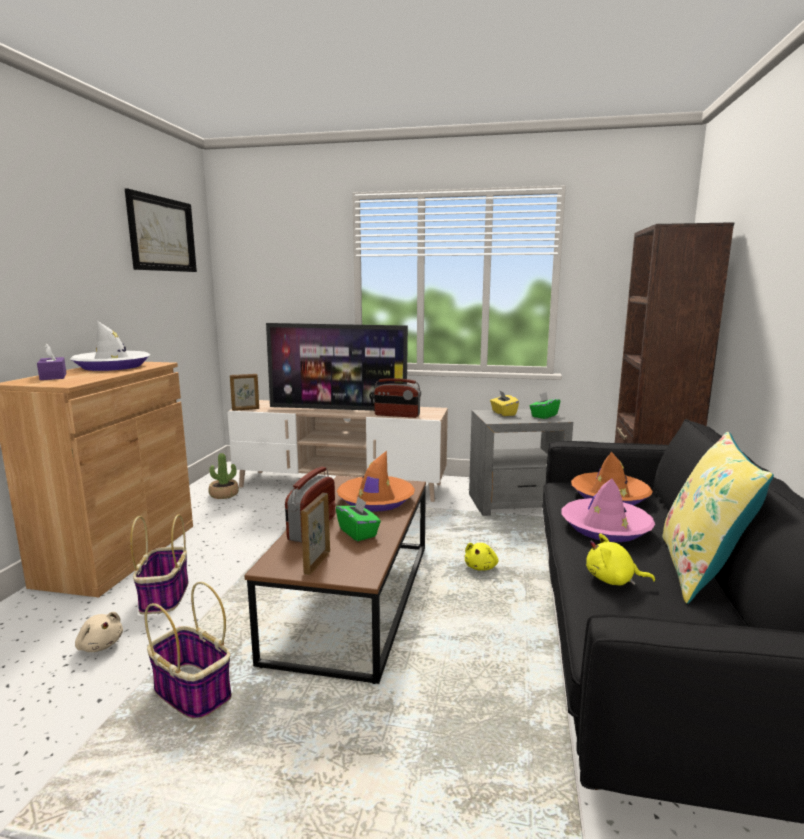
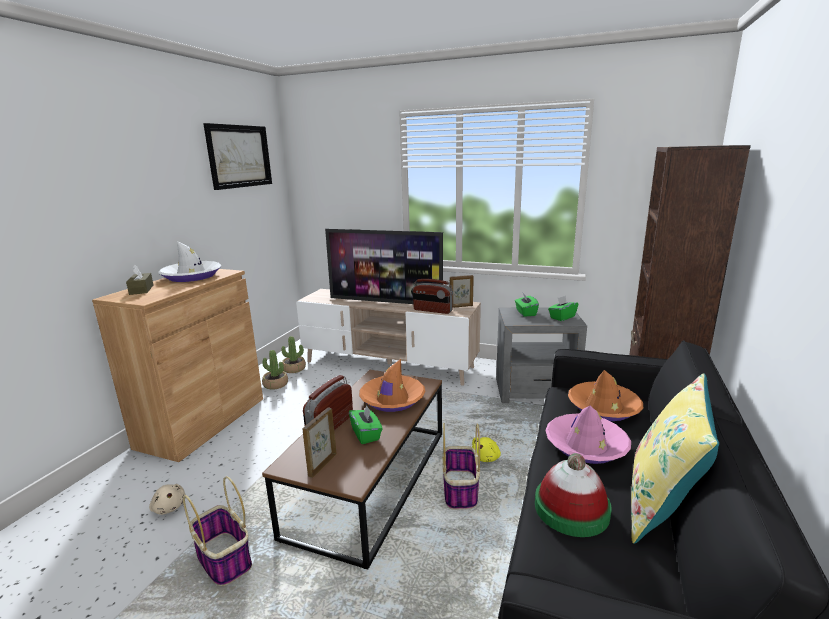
camera: 10 degrees right, 5 degrees up
purple tissue box [37,344,66,380] -> brown tissue box [126,264,153,295]
basket [130,515,189,614] -> basket moved to [442,423,480,510]
picture frame [230,374,259,411] -> picture frame moved to [450,275,474,308]
yellow tissue box [490,390,519,416] -> green tissue box [515,293,539,317]
yellow plush toy [586,534,655,585] -> hat [535,453,612,537]
none -> potted plant [262,350,288,390]

